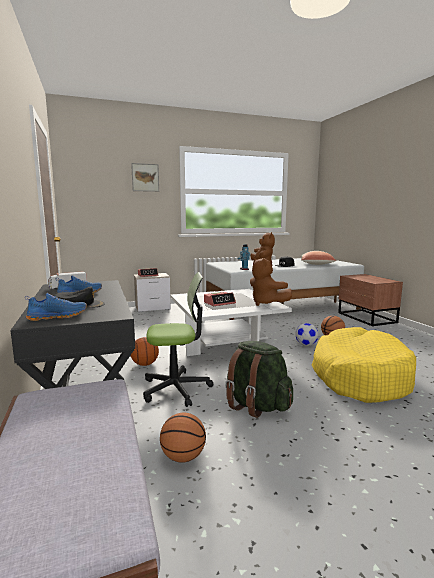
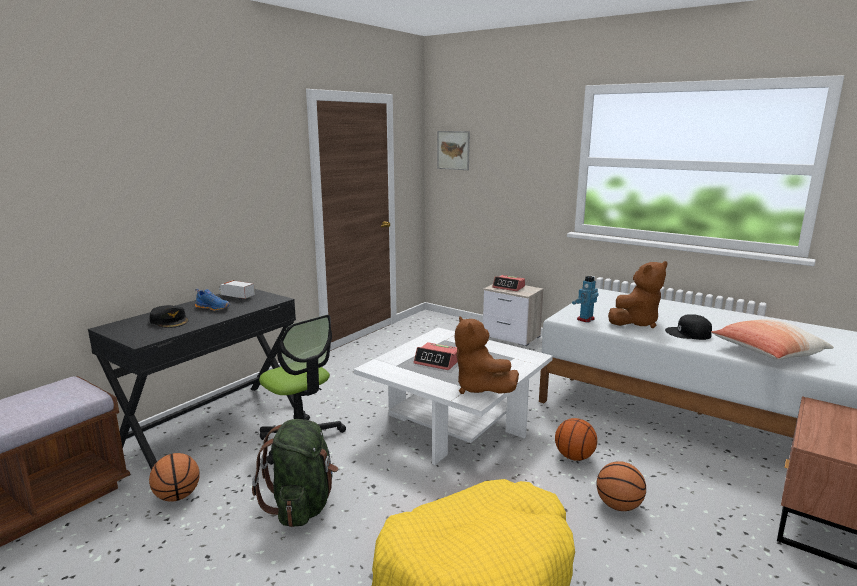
camera: 55 degrees right, 5 degrees up
blue shoe [25,293,87,321] -> none
basketball [130,337,159,366] -> basketball moved to [555,418,597,461]
picture [131,163,159,192] -> picture moved to [437,131,470,170]
brown plush toy [250,258,292,306] -> brown plush toy turned 45 degrees counterclockwise [454,316,519,394]
football [295,323,319,346] -> none

